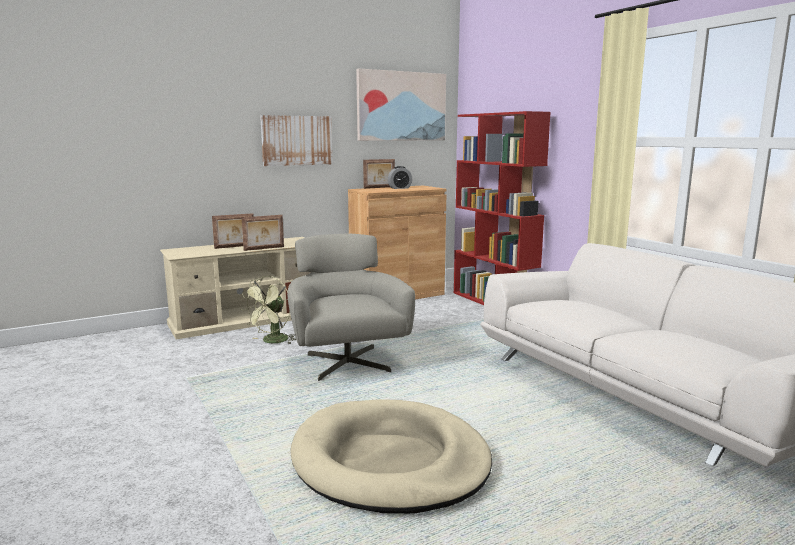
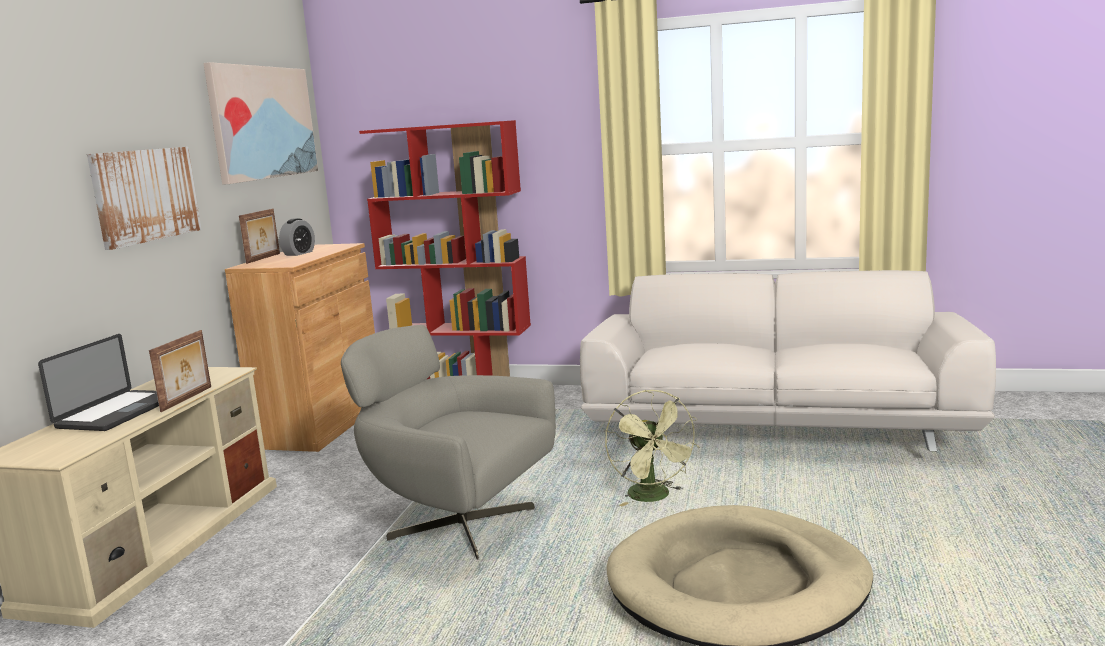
camera: 45 degrees left, 0 degrees up
picture frame [212,213,254,249] -> laptop [38,334,159,431]
green fan [241,276,296,344] -> green fan moved to [605,390,700,506]

